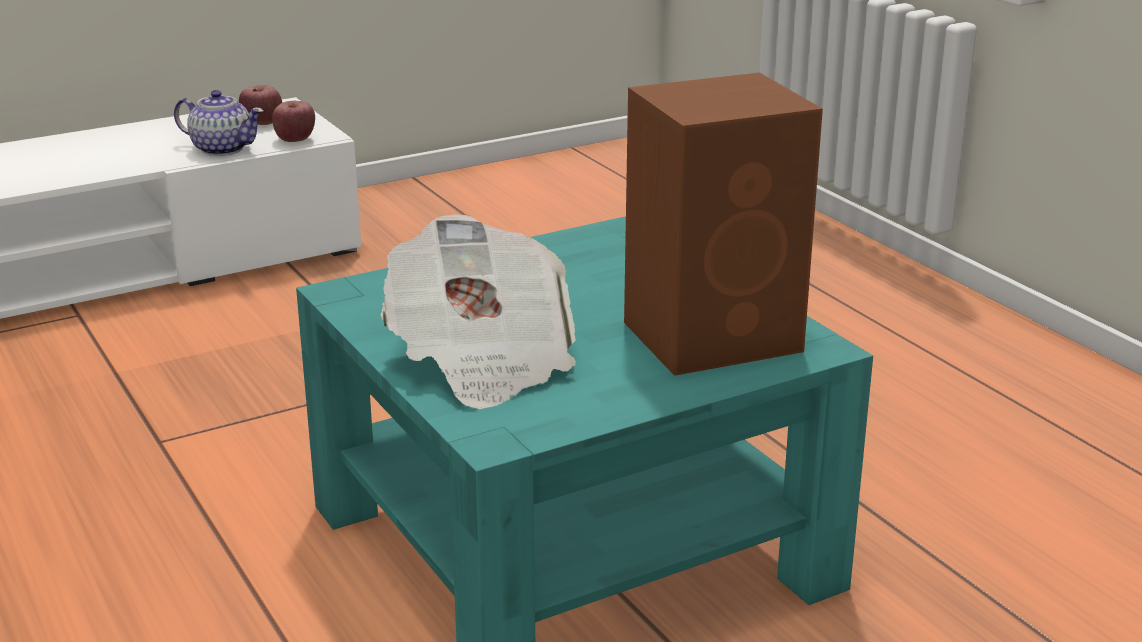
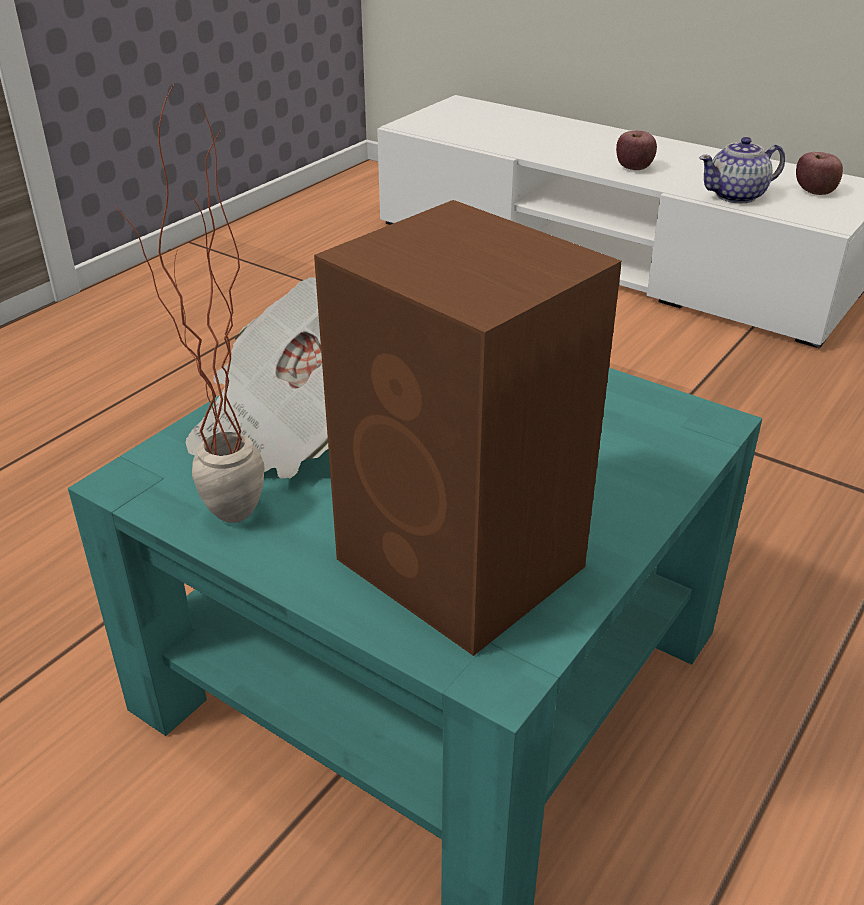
camera: 65 degrees right, 10 degrees up
teapot [174,90,264,156] -> teapot turned 75 degrees clockwise [699,137,785,203]
apple [272,101,315,142] -> apple moved to [616,131,657,170]
none -> potted plant [116,82,264,523]

